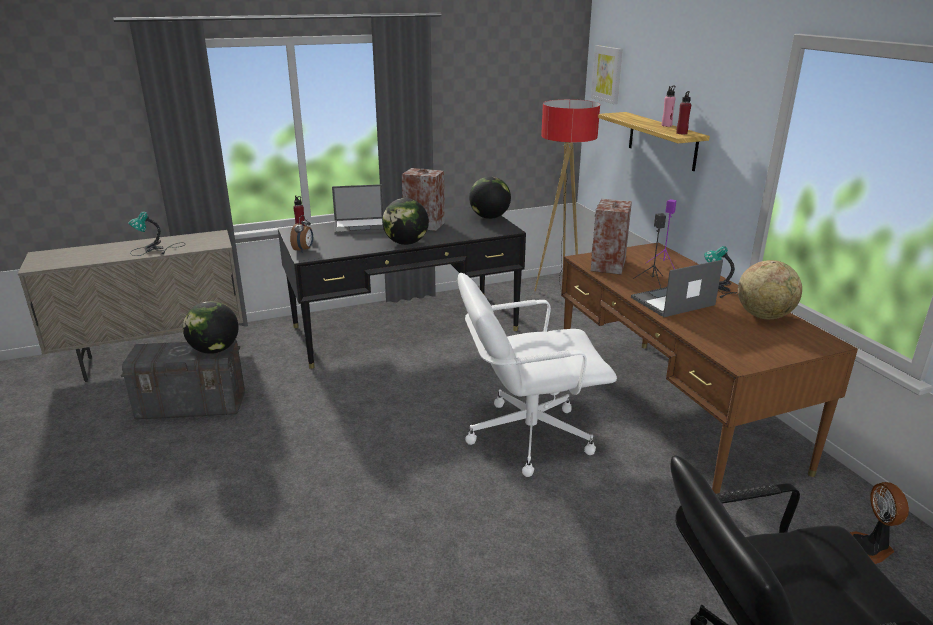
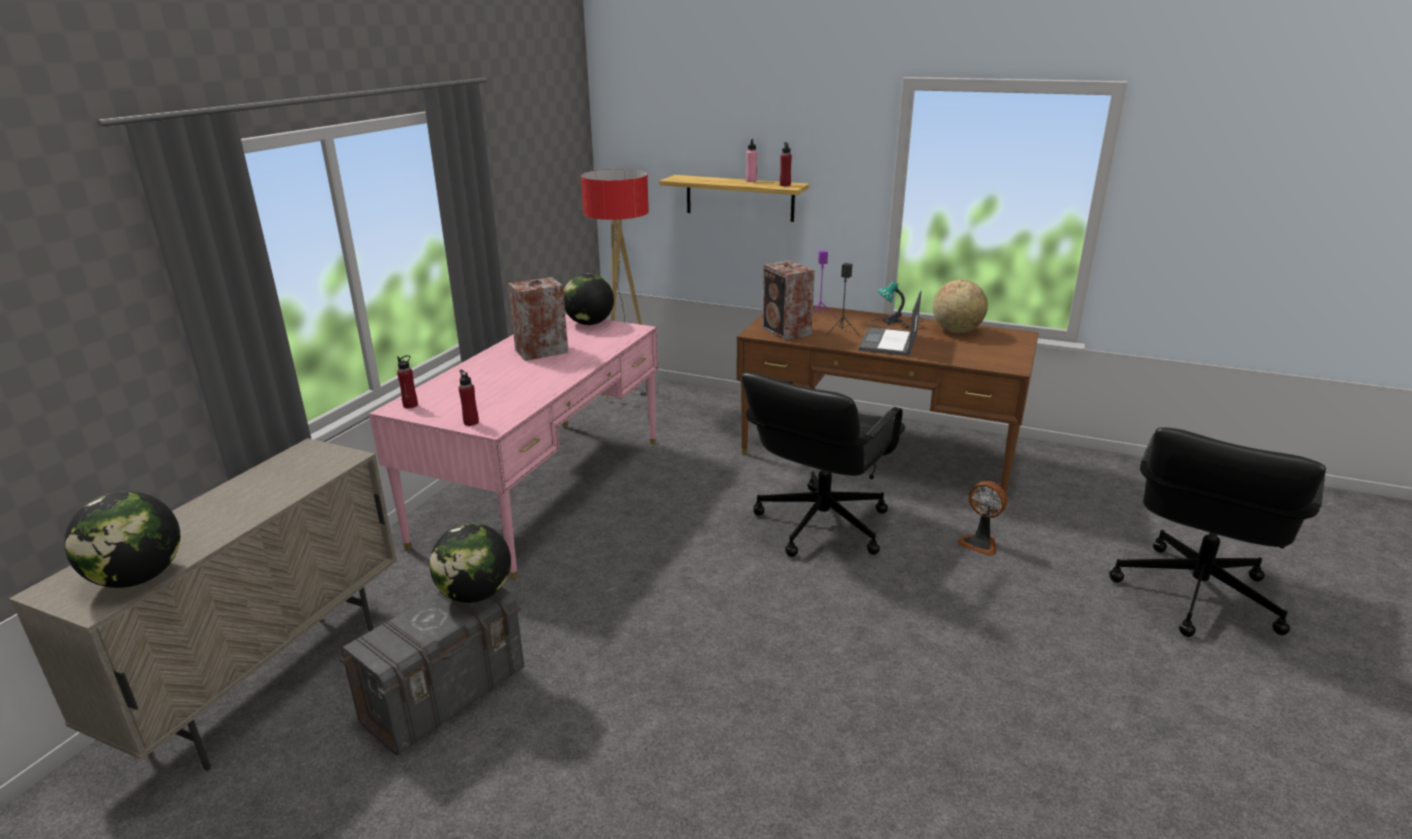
camera: 45 degrees left, 0 degrees up
table lamp [128,211,186,256] -> none
black desk [278,206,526,369] -> pink desk [369,314,658,579]
alarm clock [290,215,313,252] -> red bottle [459,370,479,426]
laptop [332,184,385,234] -> none
globe [382,198,429,245] -> globe moved to [64,491,180,588]
white office chair [458,273,617,477] -> black office chair [741,372,905,557]
picture [591,45,622,104] -> none
fan [850,482,909,564] -> fan moved to [957,481,1007,556]

